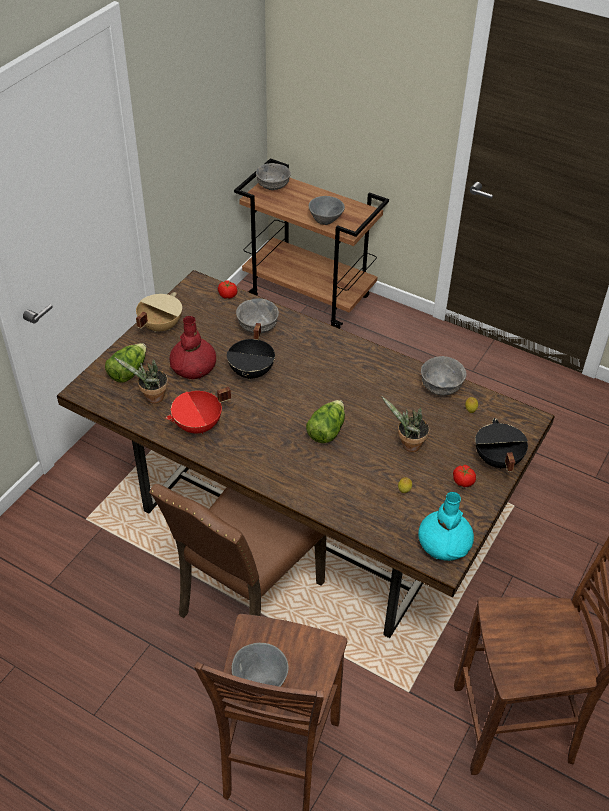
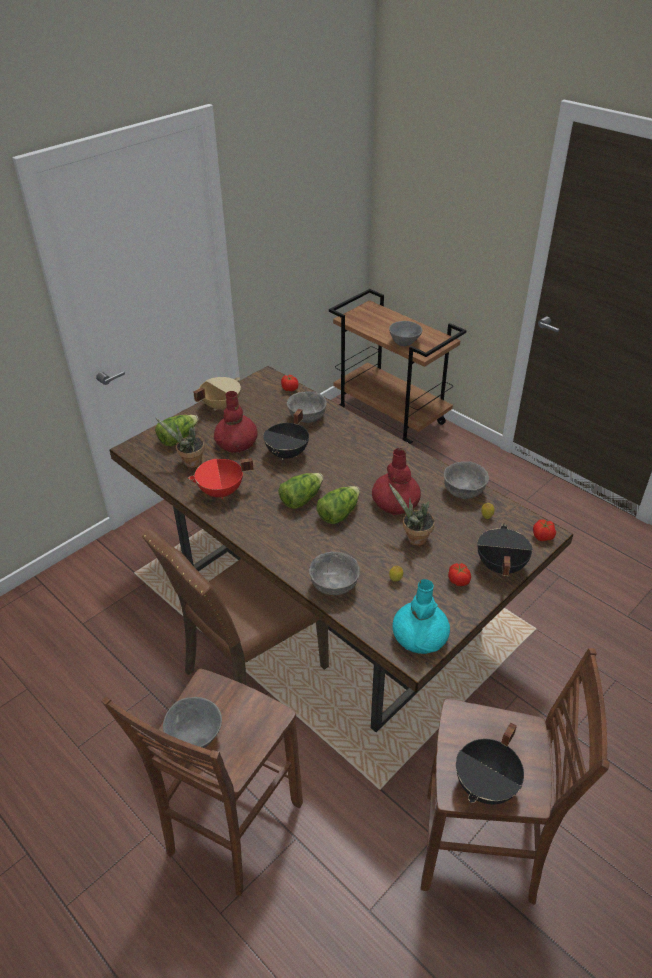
camera: 15 degrees right, 5 degrees down
grey bowl [256,163,291,190] -> grey bowl moved to [309,552,360,595]
none -> lettuce [278,473,323,509]
none -> red vase [372,448,421,515]
none -> black cooking pot [456,723,524,804]
none -> tomato [533,519,556,541]

